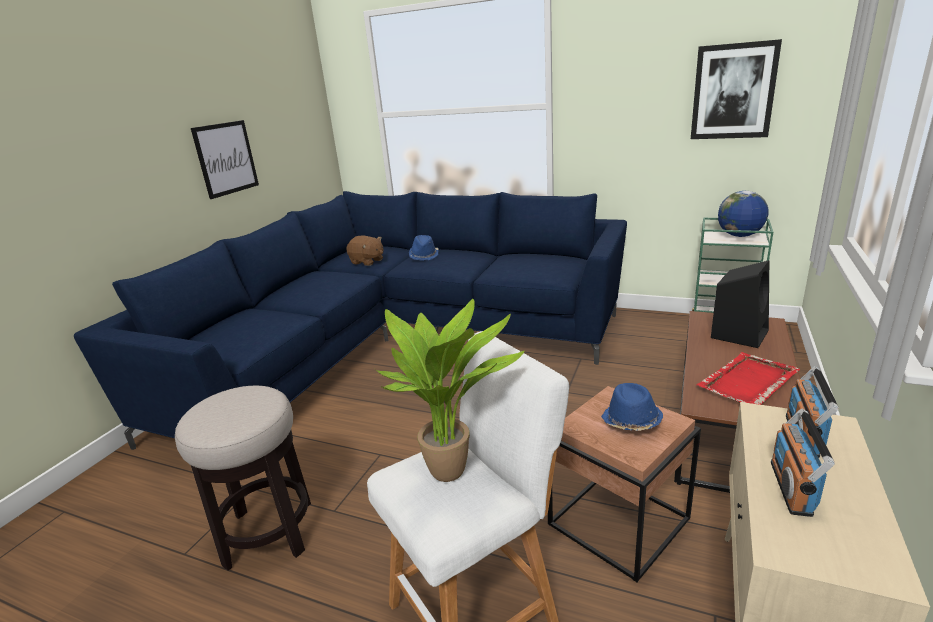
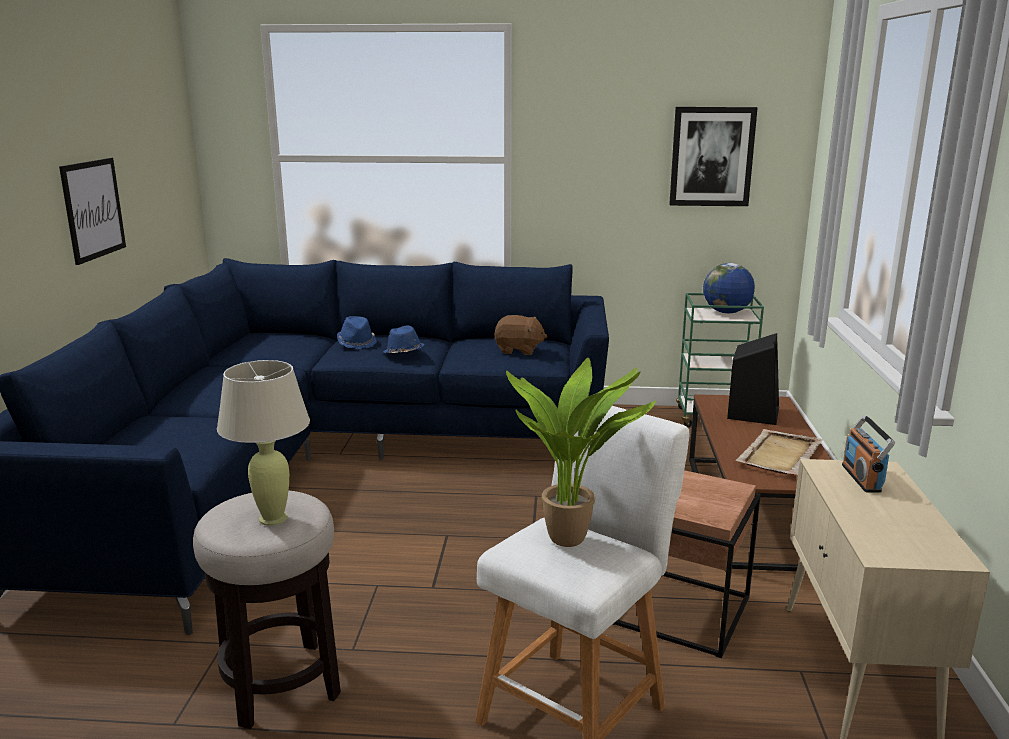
camera: 20 degrees left, 5 degrees down
brown plush toy [346,235,383,266] -> brown plush toy moved to [494,315,548,355]
blue hat [601,383,663,431] -> blue hat moved to [383,326,424,353]
red tray [697,352,800,405] -> beige tray [736,429,823,475]
radio [771,409,835,517] -> none
none -> beige table lamp [217,360,310,526]

